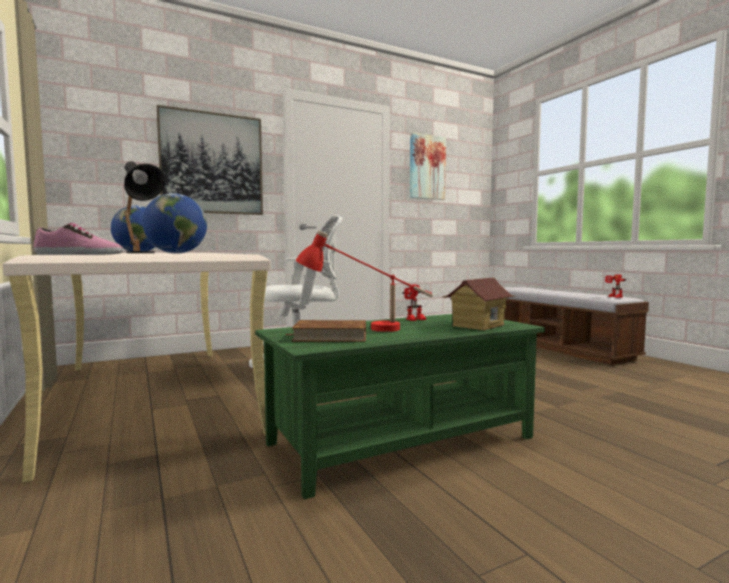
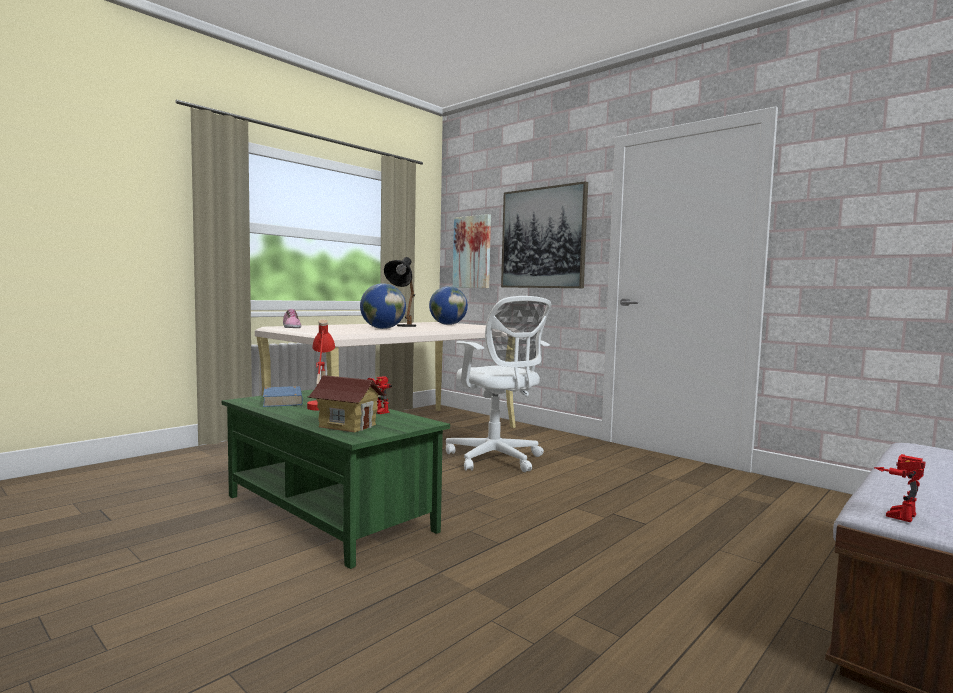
camera: 70 degrees right, 0 degrees up
brown book [286,320,366,342] -> blue book [263,386,303,407]
picture [410,132,446,200] -> picture moved to [453,214,491,288]

